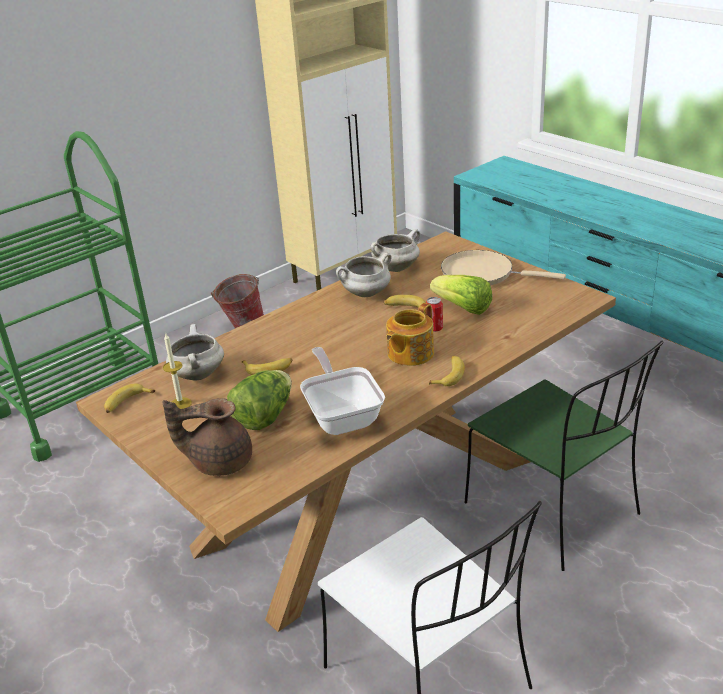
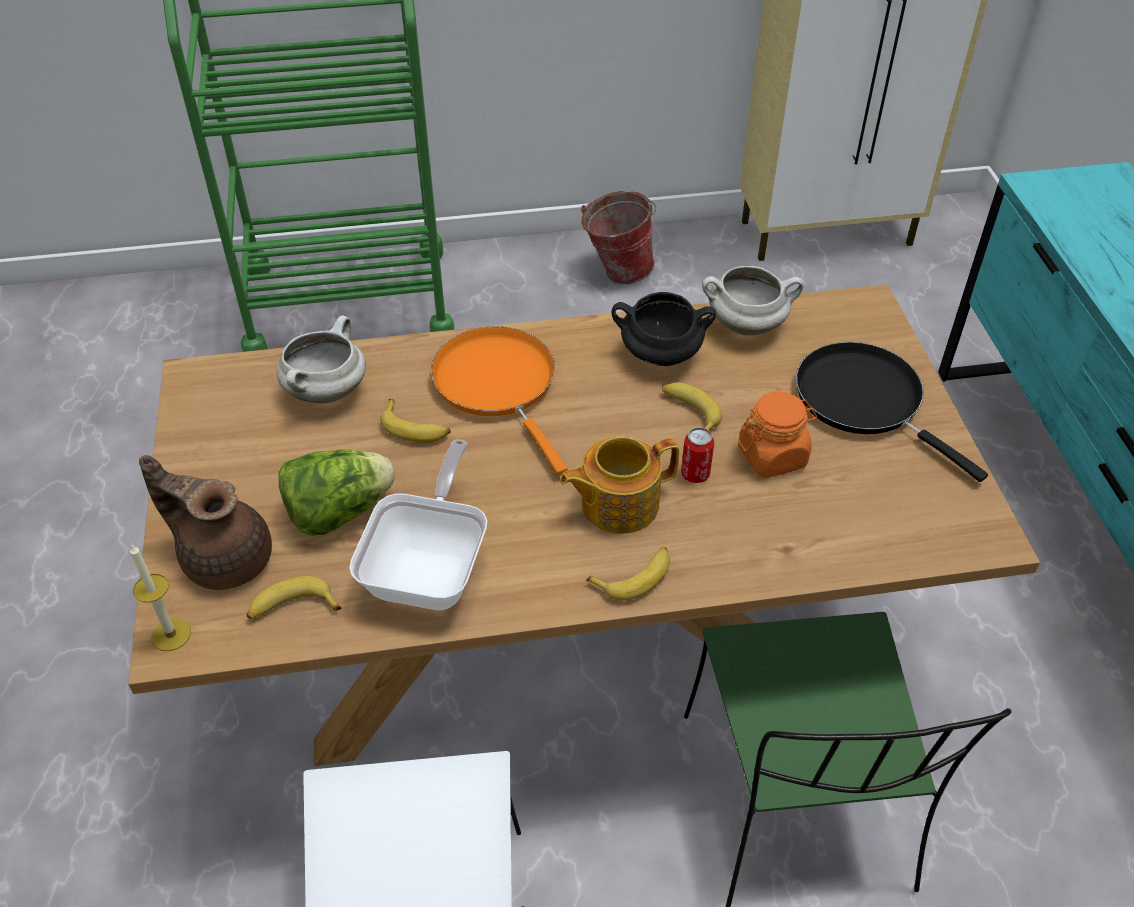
camera: 30 degrees right, 15 degrees up
banana [104,384,155,413] -> banana moved to [247,576,341,619]
candle [163,334,192,409] -> candle moved to [130,545,191,651]
white cooking pot [336,253,392,297] -> black cooking pot [612,292,716,366]
lettuce [430,275,492,315] -> orange jar [738,392,817,478]
beige frying pan [441,250,566,285] -> black frying pan [796,342,988,482]
none -> orange frying pan [431,326,568,475]

